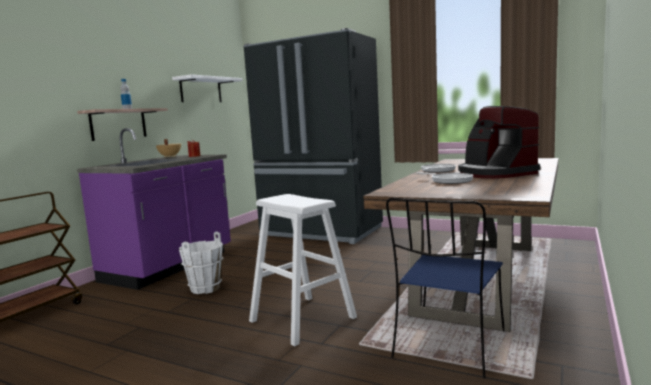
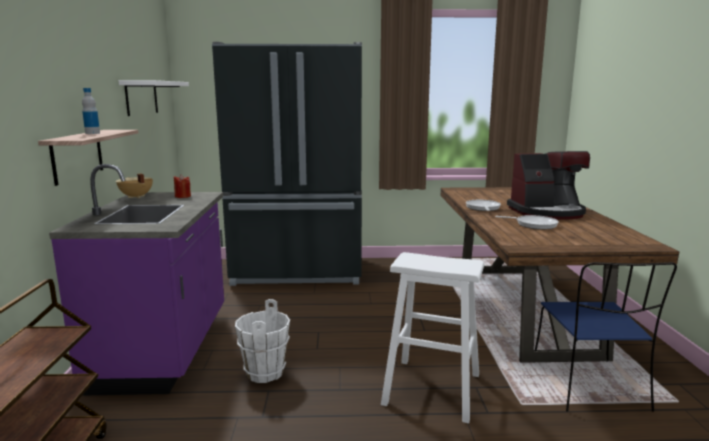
camera: 30 degrees left, 5 degrees up
coffee machine [458,106,540,179] -> coffee machine turned 45 degrees counterclockwise [507,151,590,220]

